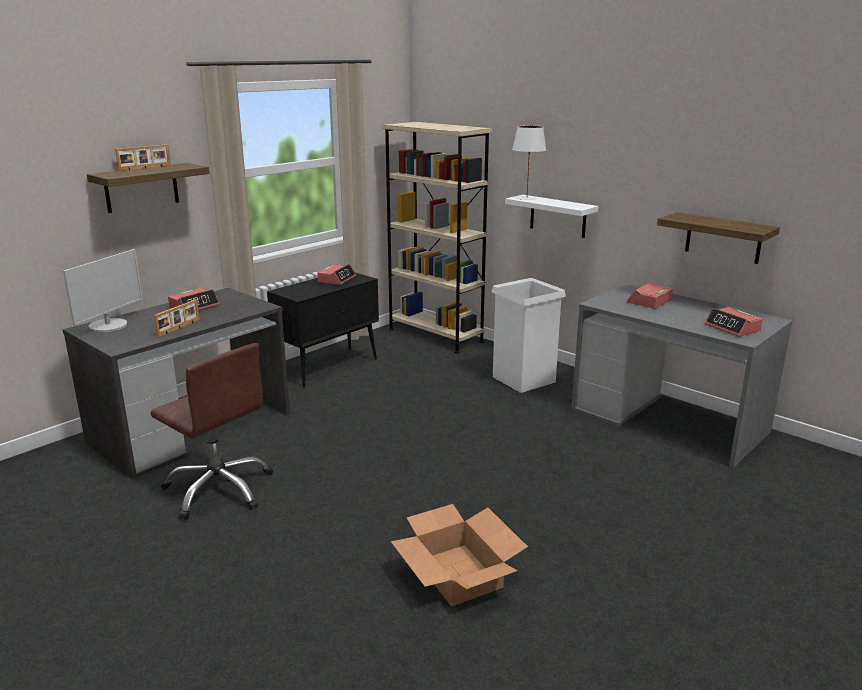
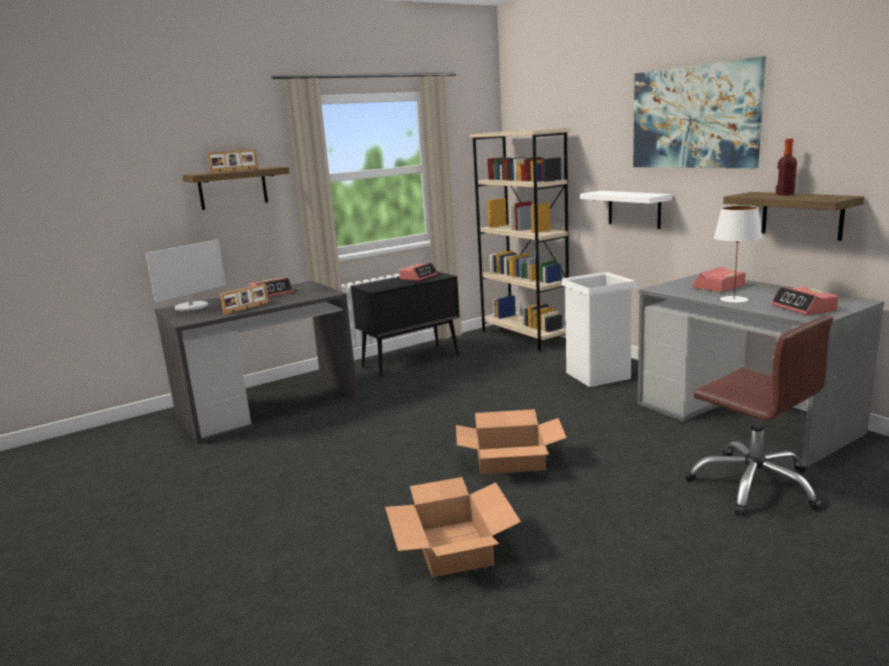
camera: 15 degrees right, 5 degrees down
brown office chair [151,343,273,520] -> brown office chair moved to [685,315,833,516]
white table lamp [512,125,546,200] -> white table lamp moved to [714,206,763,303]
none -> cardboard box [456,409,567,474]
none -> picture [633,56,766,168]
none -> bottle [776,139,797,195]

